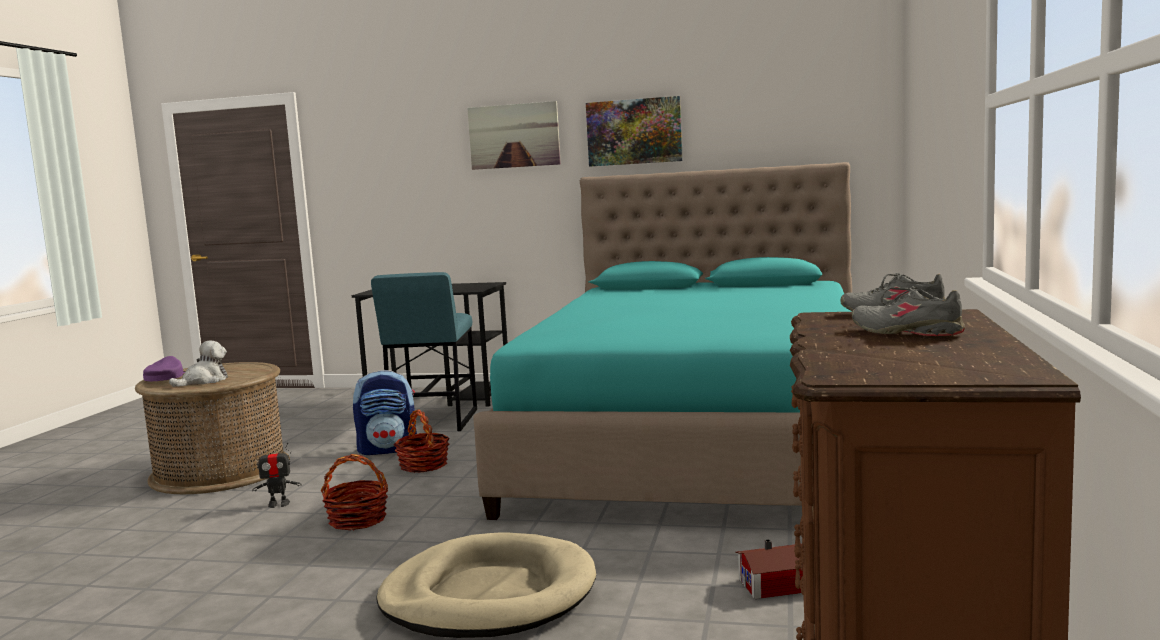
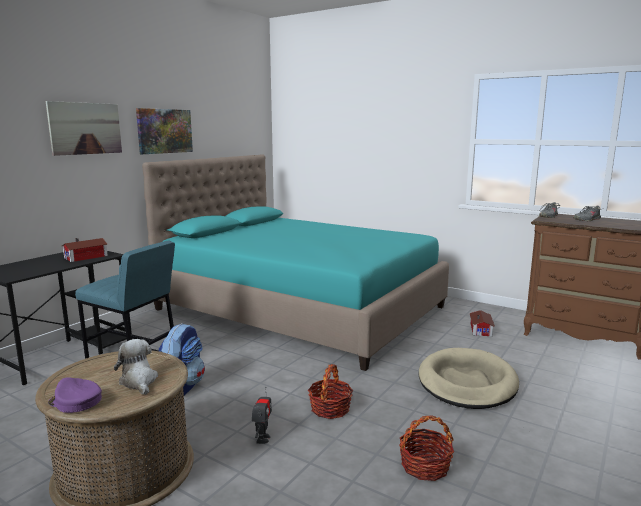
camera: 70 degrees left, 5 degrees up
basket [394,410,450,473] -> basket moved to [399,415,454,481]
none -> toy house [62,238,108,262]

